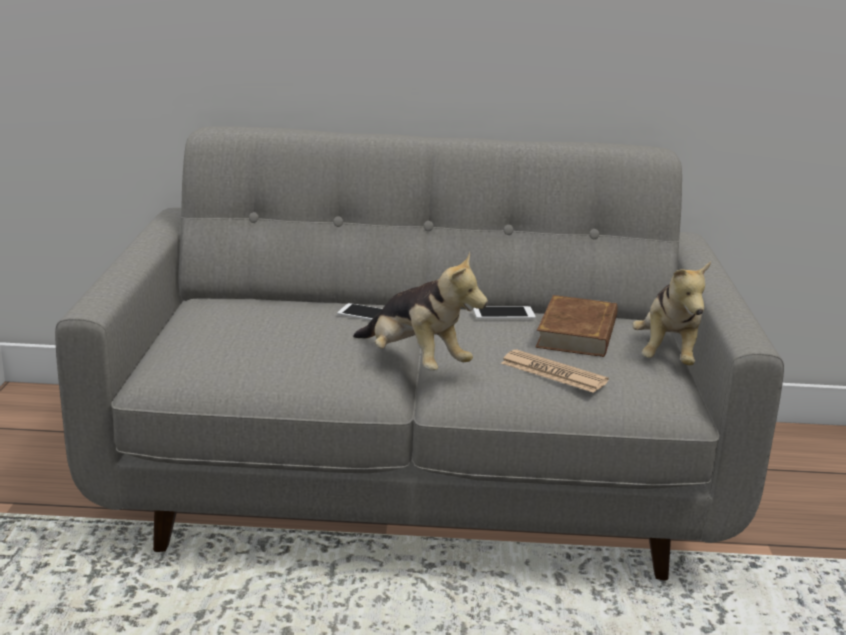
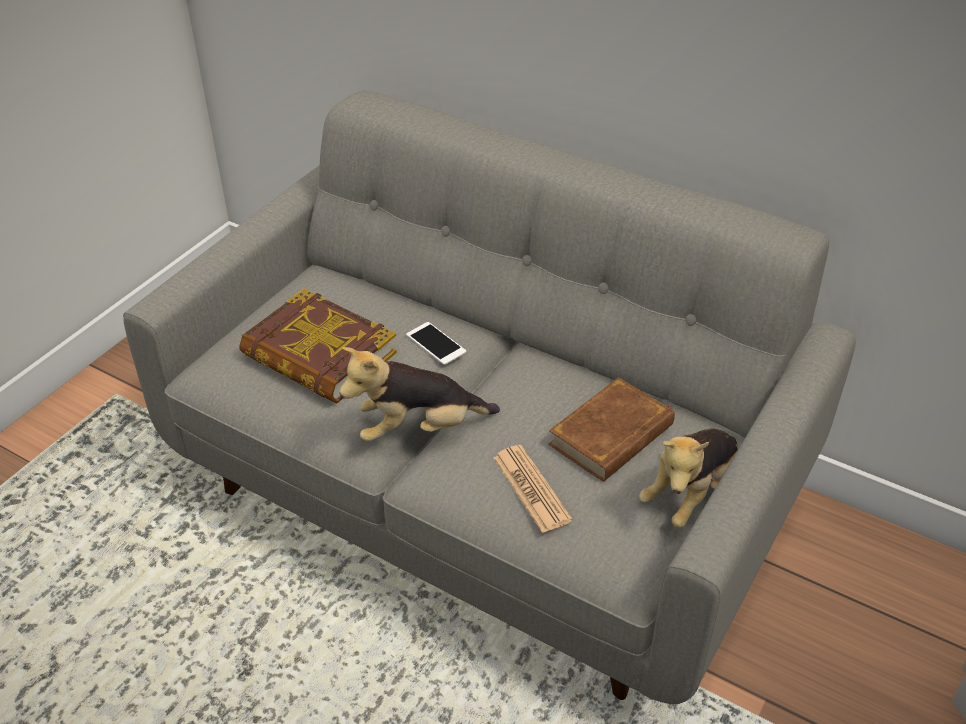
camera: 30 degrees right, 20 degrees up
plush toy [353,252,488,370] -> plush toy turned 90 degrees clockwise [339,347,500,442]
phone [473,306,536,319] -> none
none -> book [239,289,397,404]

